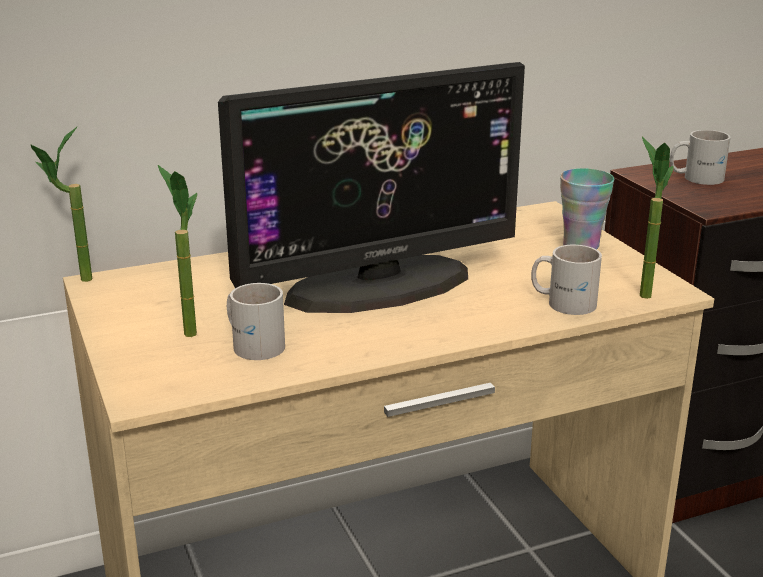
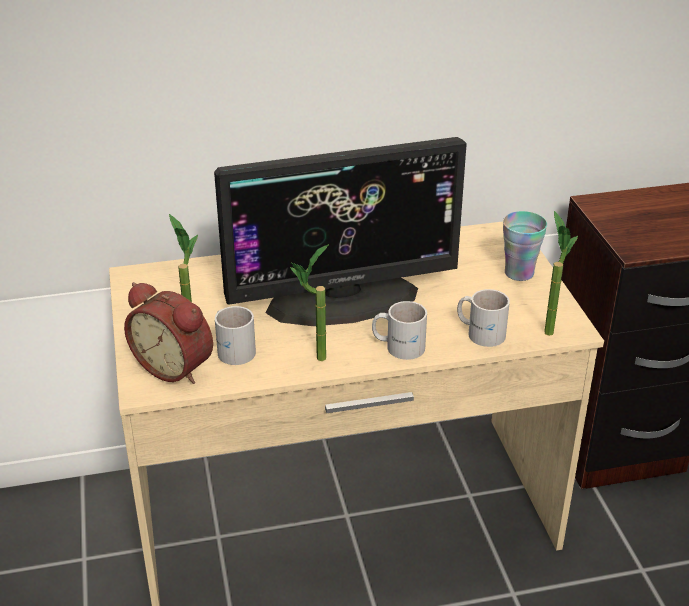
camera: 10 degrees right, 10 degrees up
potted plant [31,126,92,282] -> potted plant moved to [290,244,329,361]
white mug [670,130,731,185] -> white mug moved to [372,301,427,360]
none -> alarm clock [124,282,213,384]

